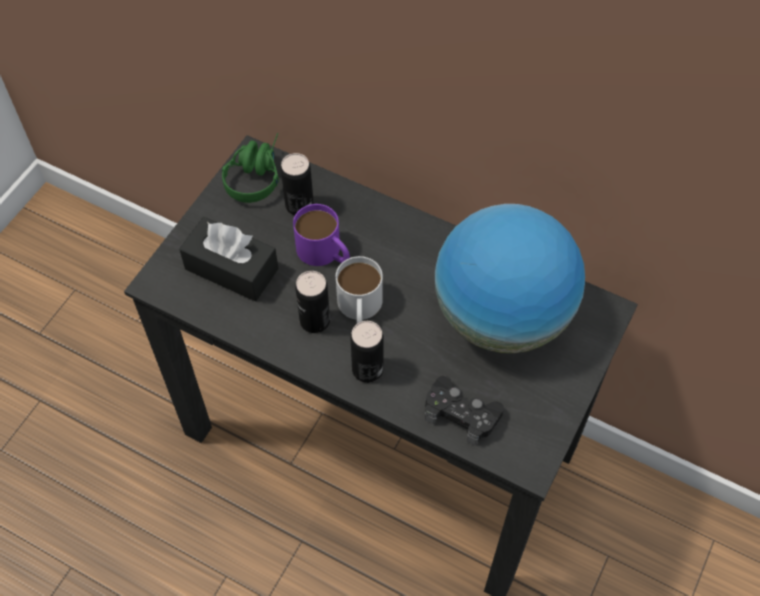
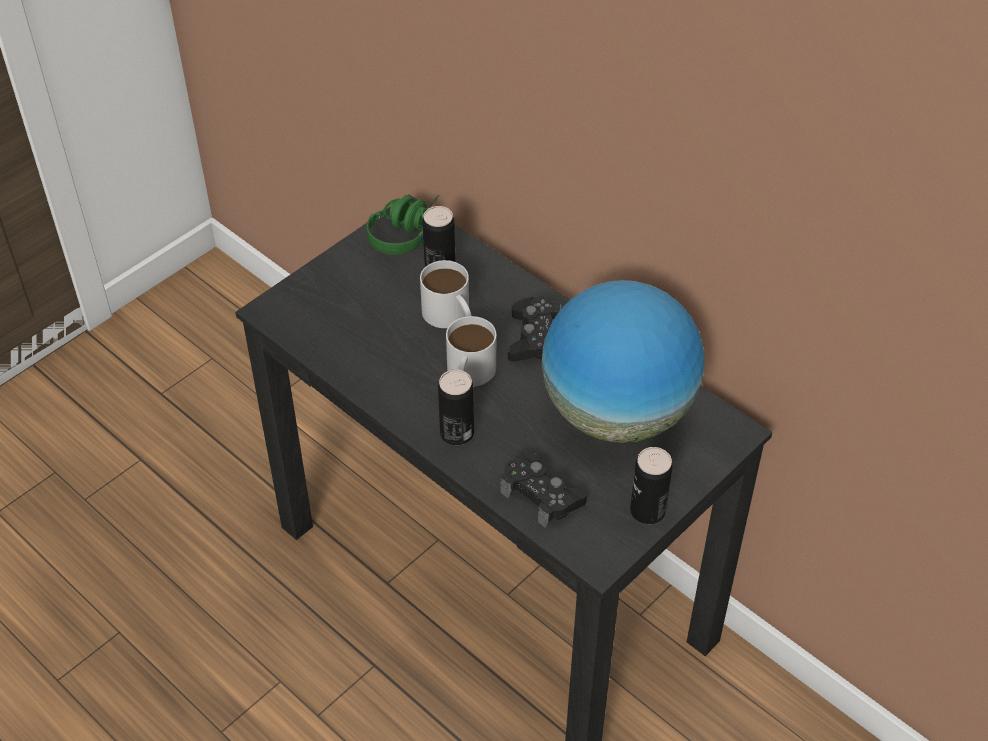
camera: 15 degrees right, 10 degrees down
black tissue box [179,217,279,301] -> none
purple mug [293,204,350,266] -> white mug [420,260,472,328]
can [295,271,330,333] -> can moved to [630,447,673,524]
none -> black game controller [508,296,561,361]

